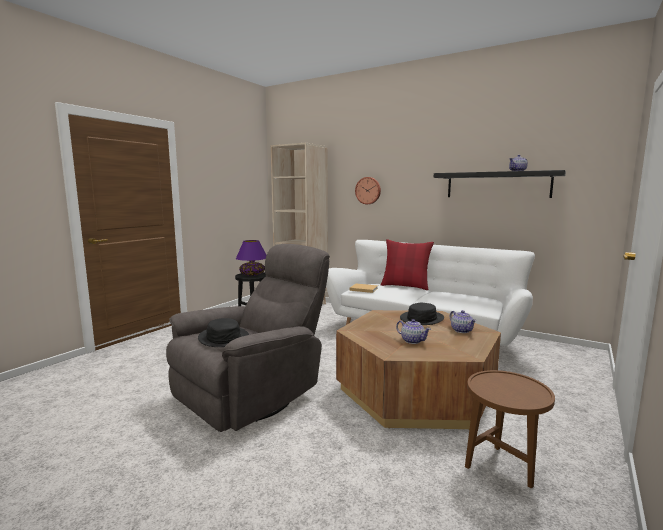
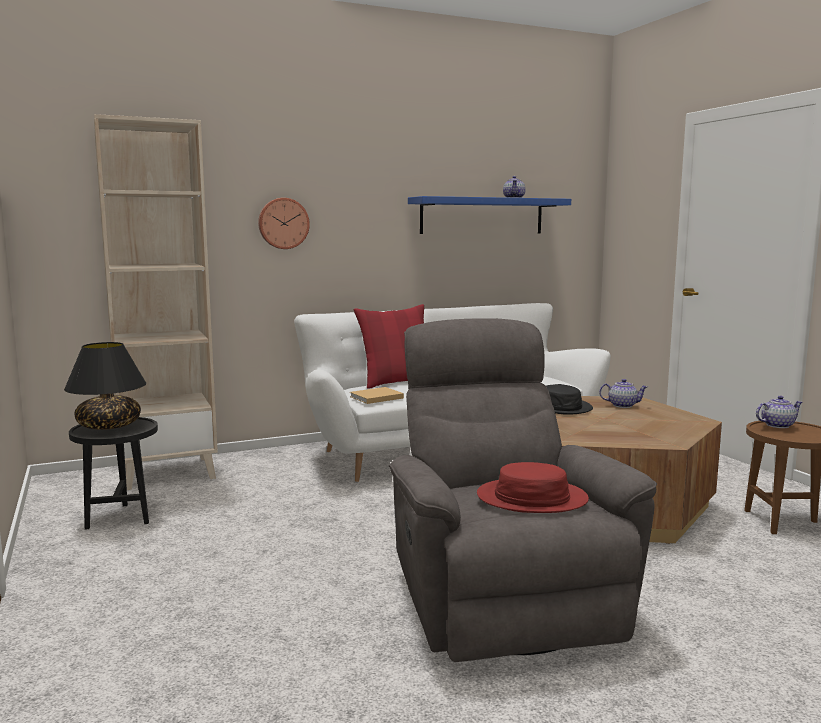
camera: 55 degrees left, 0 degrees up
black hat [198,318,249,347] -> red hat [477,462,589,513]
purple table lamp [236,240,266,276] -> black table lamp [64,342,147,430]
teapot [396,319,431,344] -> teapot moved to [756,396,803,428]
black shelf [434,170,566,198] -> blue shelf [408,196,571,234]

